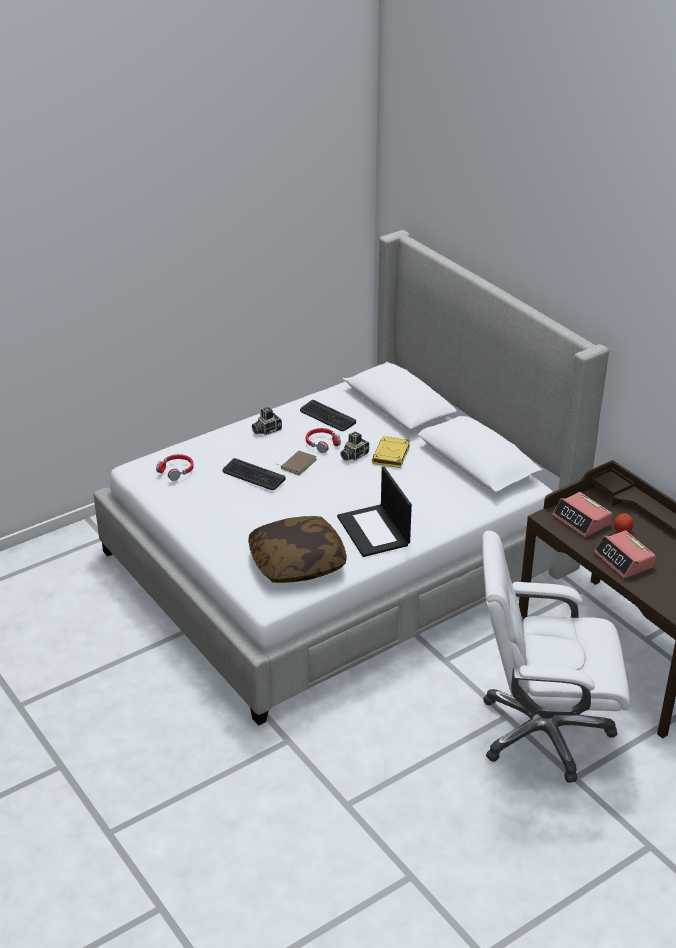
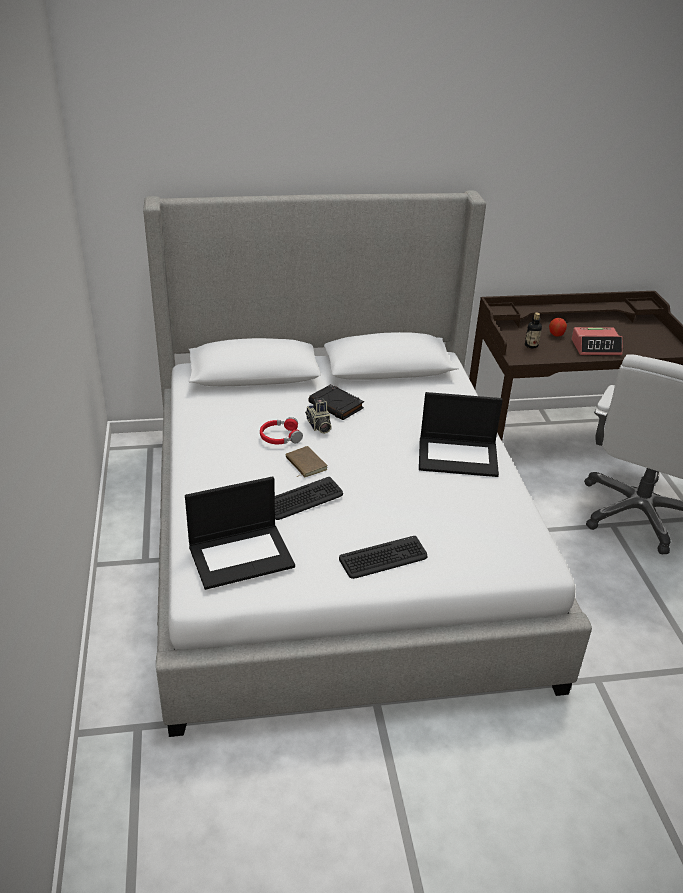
camera: 65 degrees left, 0 degrees up
red headphones [156,454,194,481] -> laptop [185,476,295,590]
pillow [248,516,347,583] -> none
camera [252,407,282,435] -> none
keyboard [300,400,356,431] -> keyboard moved to [339,536,428,579]
yellow book [372,436,410,468] -> black book [308,384,364,420]
alarm clock [552,492,612,537] -> bottle [525,312,542,348]

